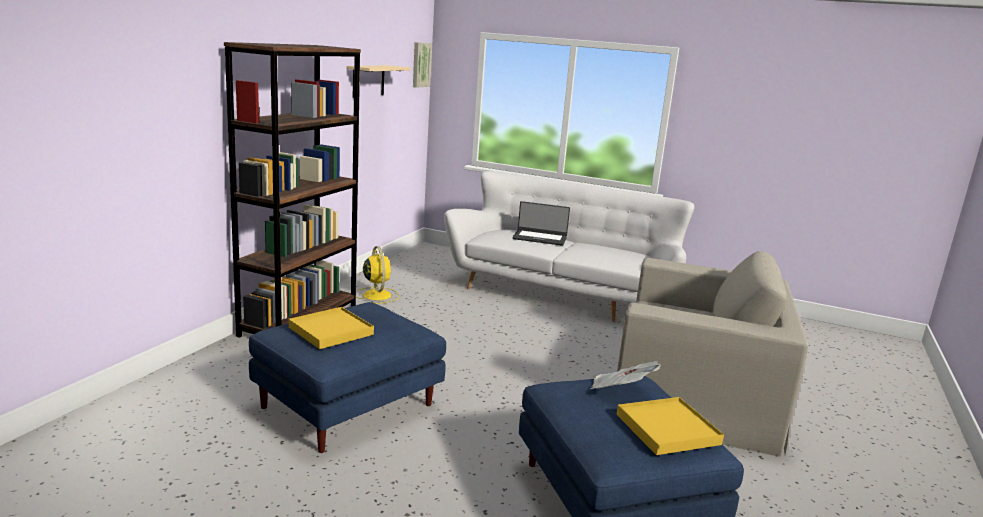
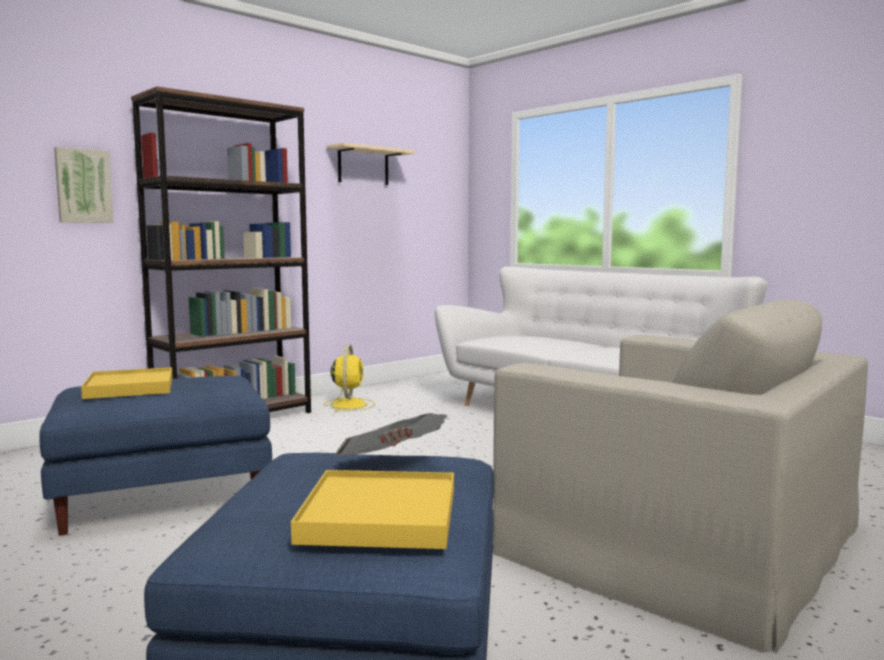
camera: 25 degrees right, 10 degrees down
picture [413,42,432,88] -> picture moved to [54,147,114,223]
laptop [512,201,570,246] -> none

